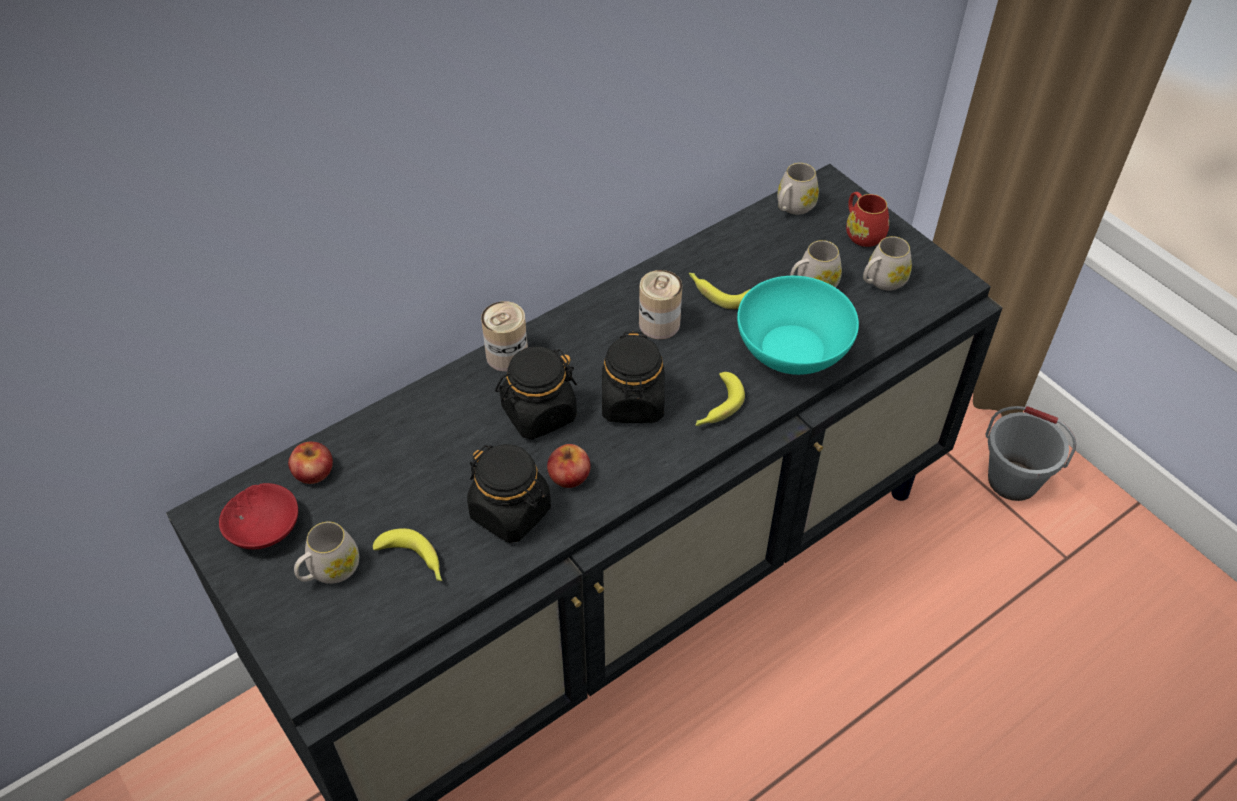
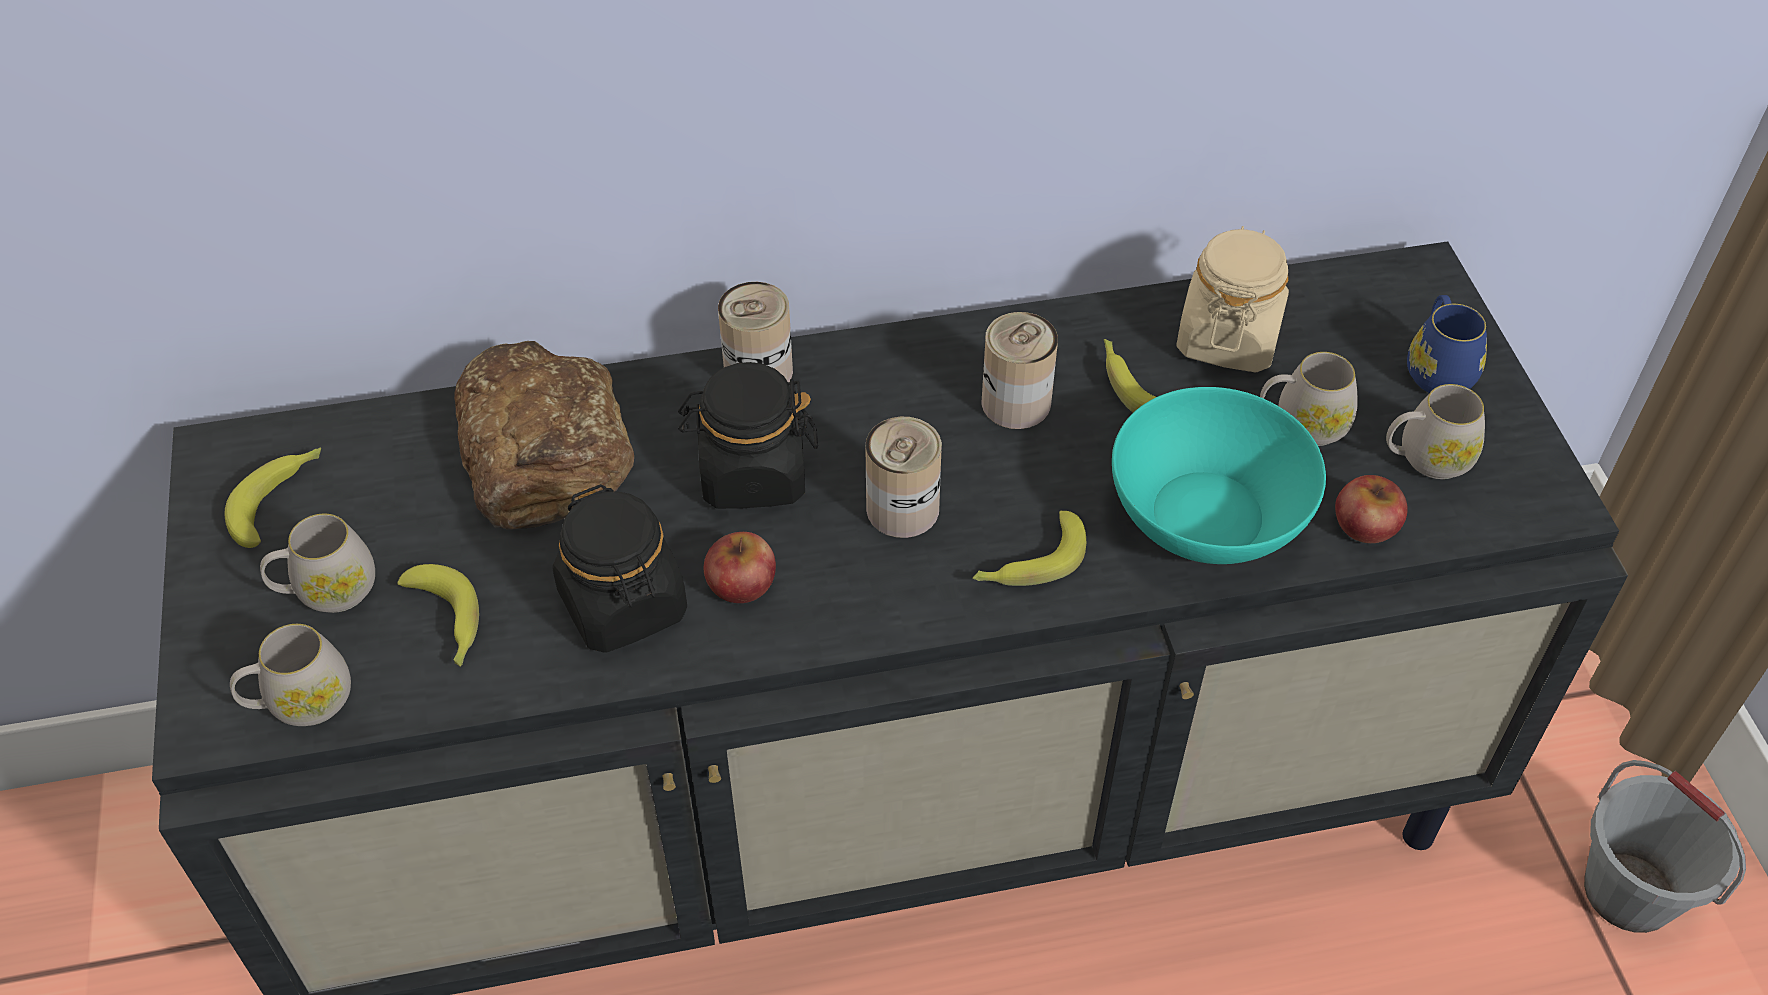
camera: 25 degrees right, 0 degrees up
red bowl [219,483,298,549] -> banana [224,447,321,548]
apple [288,442,333,484] -> apple moved to [1335,475,1408,543]
black jar [602,332,665,423] -> can [866,417,942,538]
white mug [777,163,819,215] -> white mug moved to [230,624,351,726]
red mug [846,192,889,247] -> blue mug [1407,295,1487,393]
none -> bread [454,341,634,530]
none -> beige jar [1176,226,1289,372]

